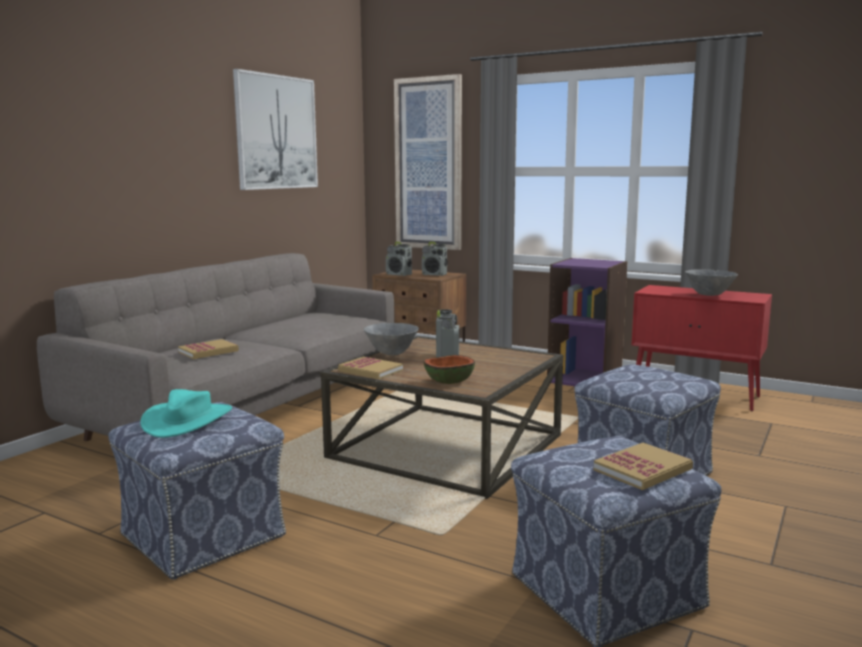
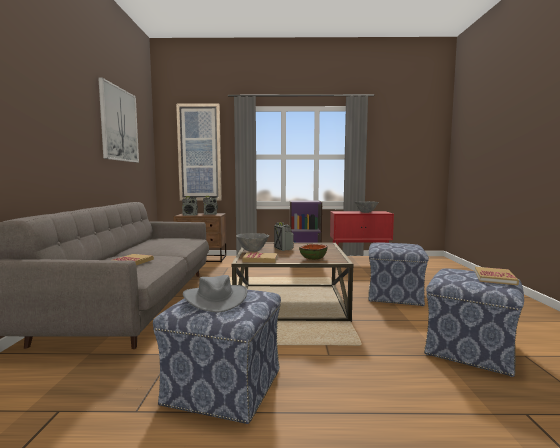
camera: 30 degrees left, 5 degrees down
turquoise hat [140,389,232,438] -> grey hat [183,275,247,312]

